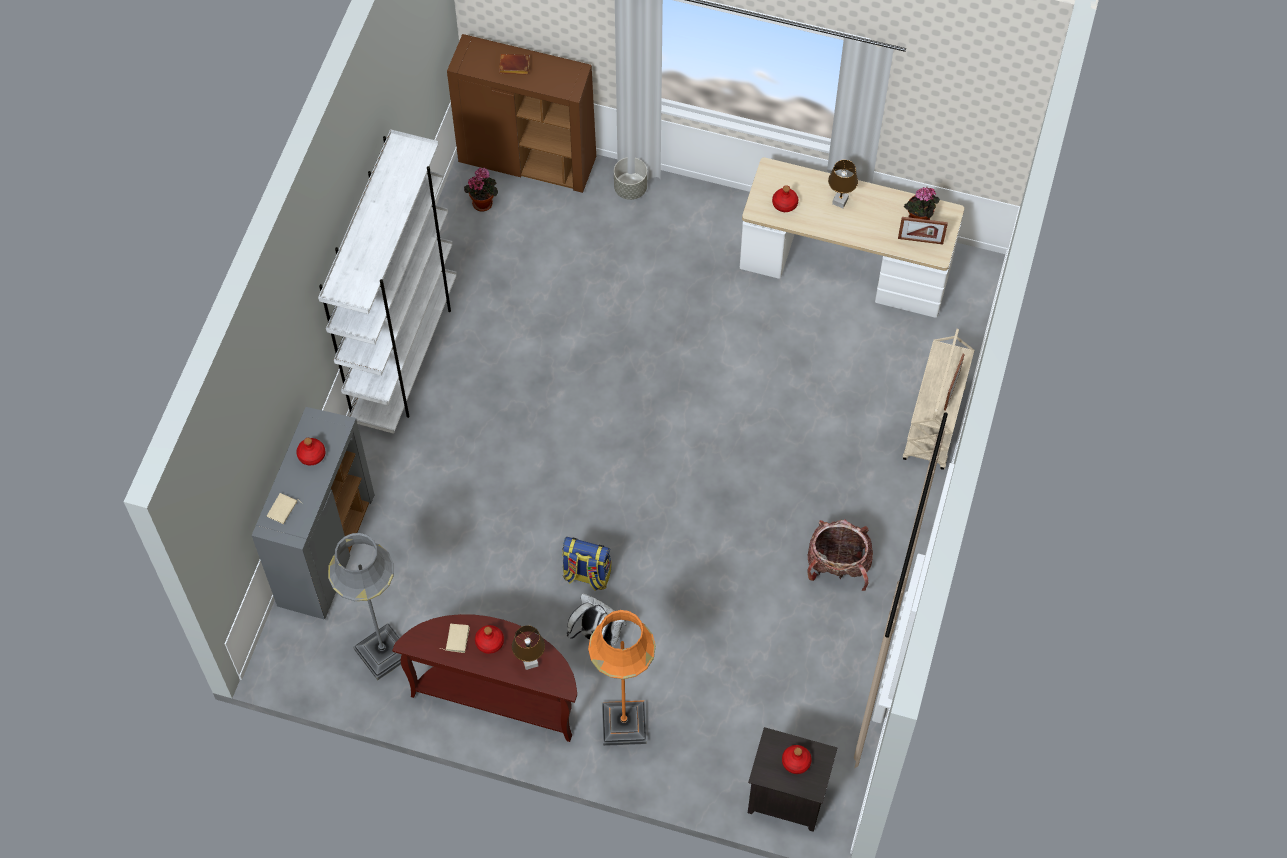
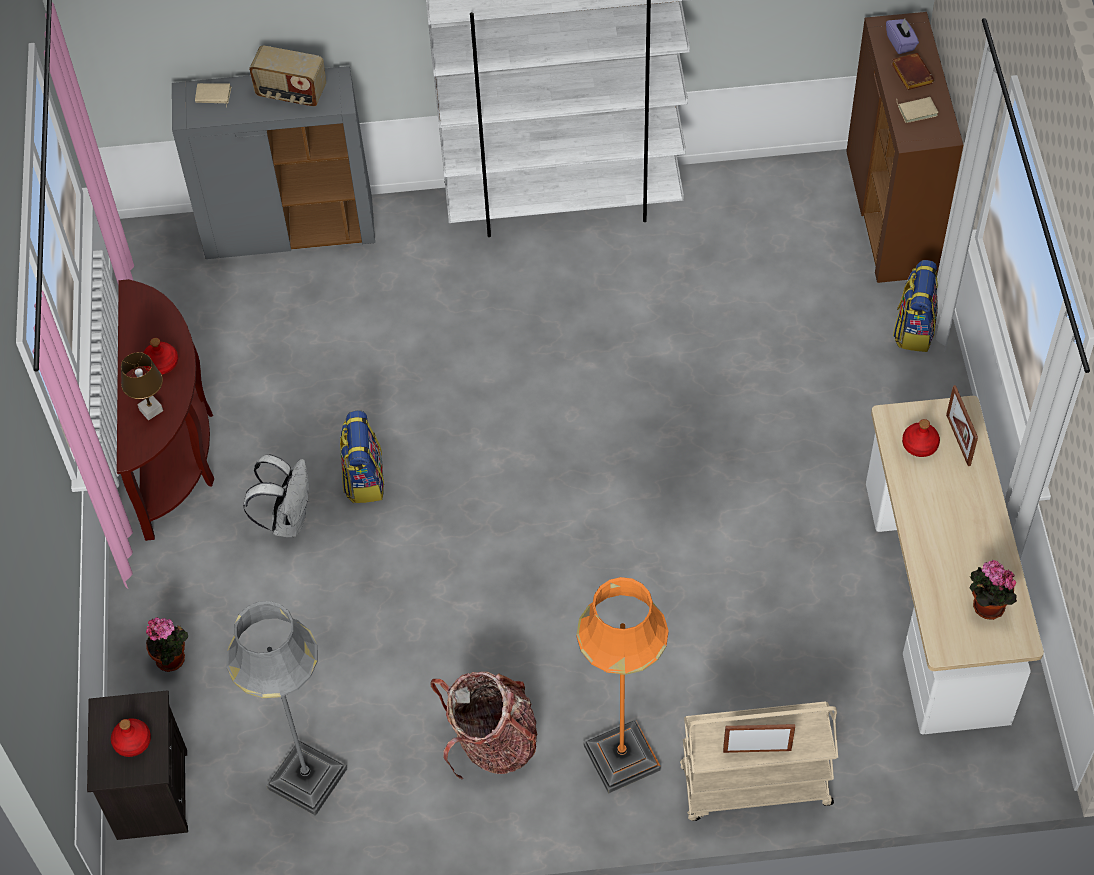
camera: 70 degrees right, 5 degrees down
red bottle [296,438,325,465] -> radio [249,45,326,106]
grey floor lamp [328,533,402,680] -> grey floor lamp moved to [226,601,347,816]
beige book [439,624,470,653] -> beige book moved to [896,97,939,123]
potted plant [464,168,498,212] -> potted plant moved to [146,617,188,672]
orange floor lamp [588,610,656,746] -> orange floor lamp moved to [576,577,669,794]
grey planter [614,157,647,200] -> backpack [893,260,938,352]
brown table lamp [828,160,858,208] -> none
picture frame [898,217,948,245] -> picture frame moved to [946,385,978,466]
none -> purple tissue box [886,19,919,54]

